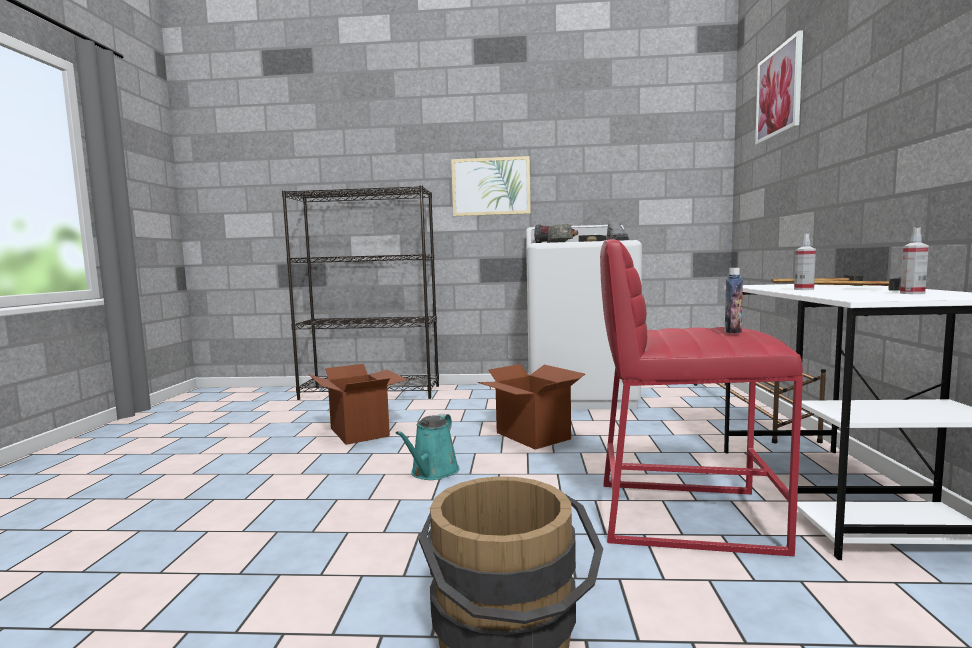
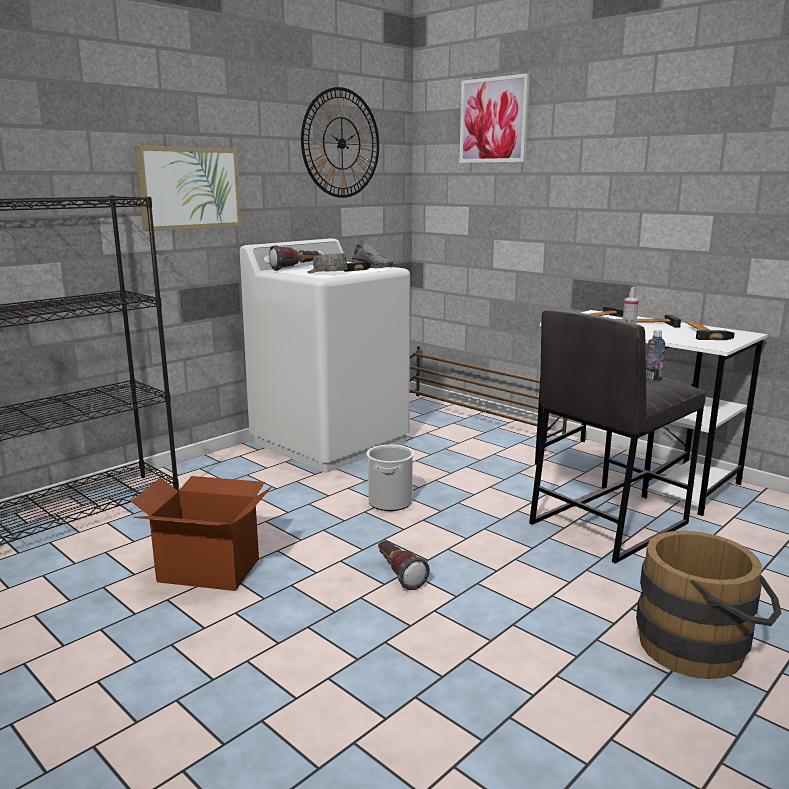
camera: 50 degrees left, 10 degrees up
turquoise watering can [396,414,459,480] -> flashlight [378,541,430,590]
cardboard box [478,364,585,450] -> bucket [366,445,414,511]
red stool [600,239,803,556] -> grey stool [529,310,706,564]
spray bottle [900,227,929,294] -> hammer [686,321,735,340]
none -> wall clock [301,87,379,198]

